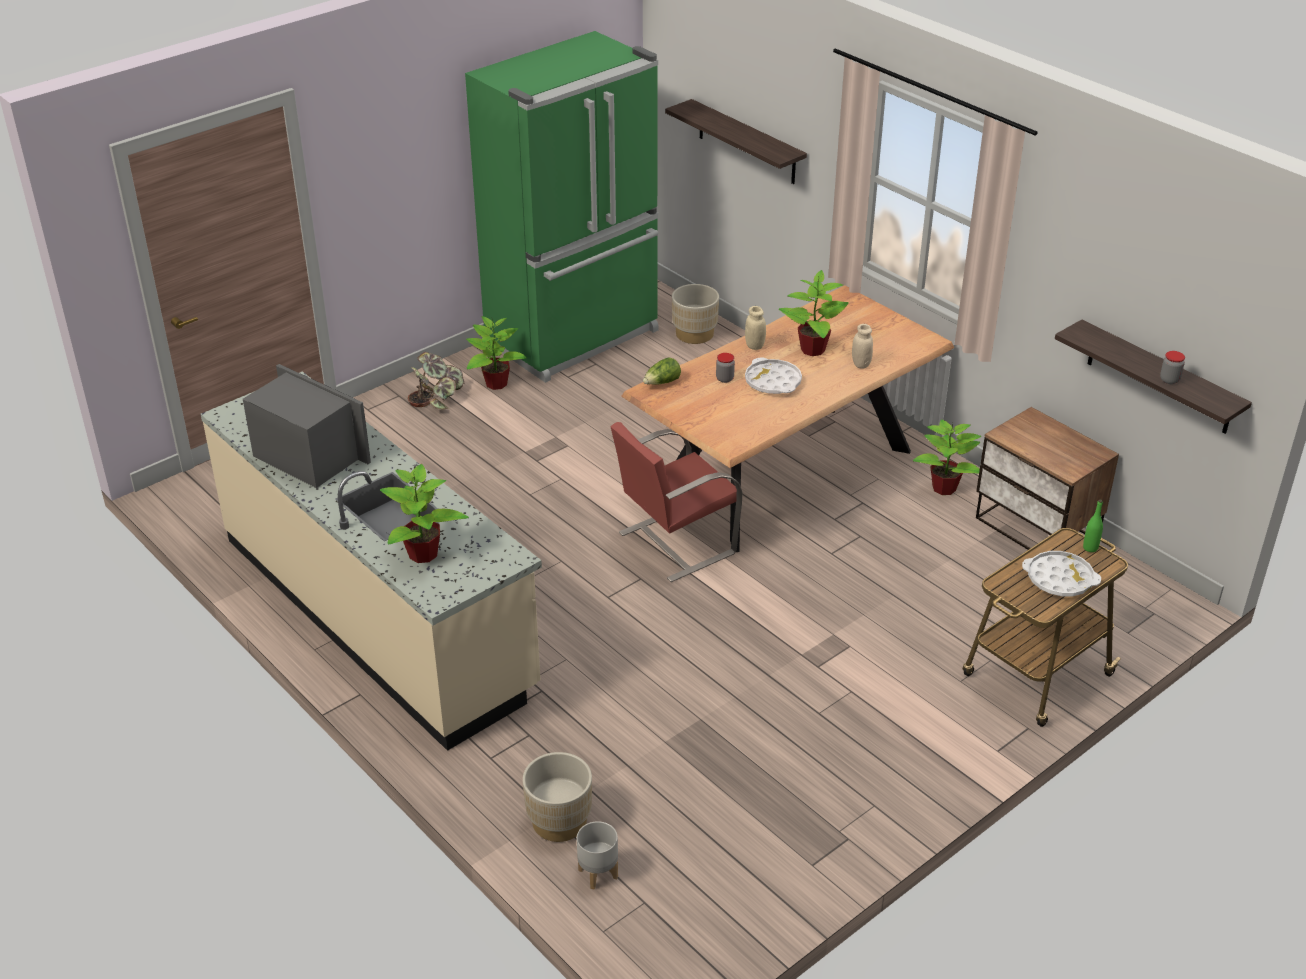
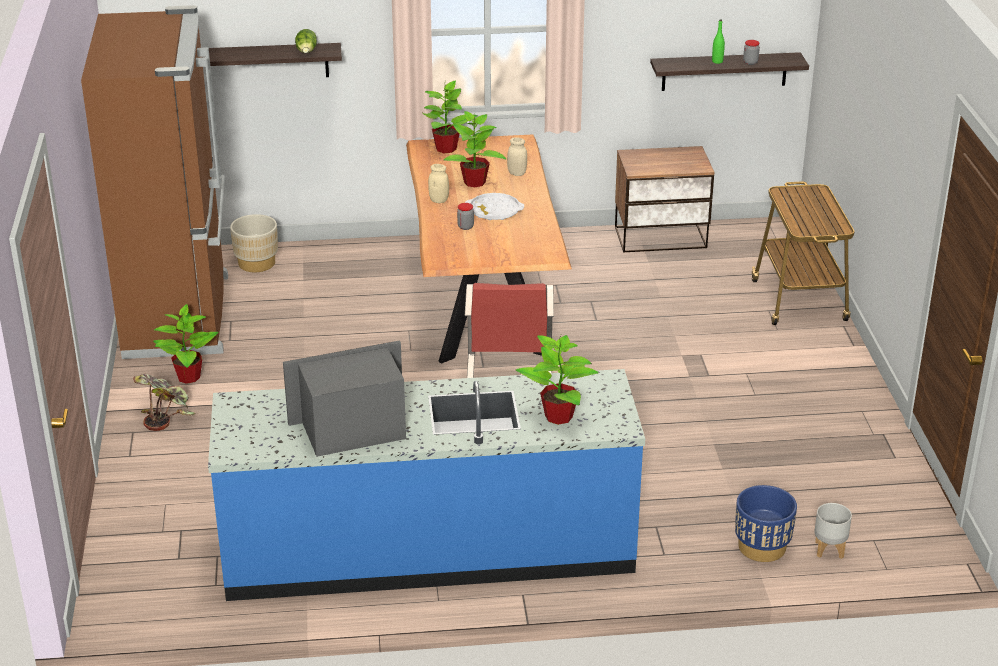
camera: 55 degrees left, 5 degrees down
beige counter [201,371,542,751] -> blue counter [208,369,645,601]
green fridge [465,31,659,383] -> brown fridge [81,5,228,359]
beige planter [523,752,592,842] -> blue planter [735,485,797,562]
lettuce [643,357,681,385] -> lettuce moved to [295,29,317,53]
potted plant [913,419,982,495] -> potted plant moved to [423,81,478,153]
white tray [1022,551,1101,596] -> none
green bottle [1083,500,1103,552] -> green bottle moved to [712,19,725,64]

